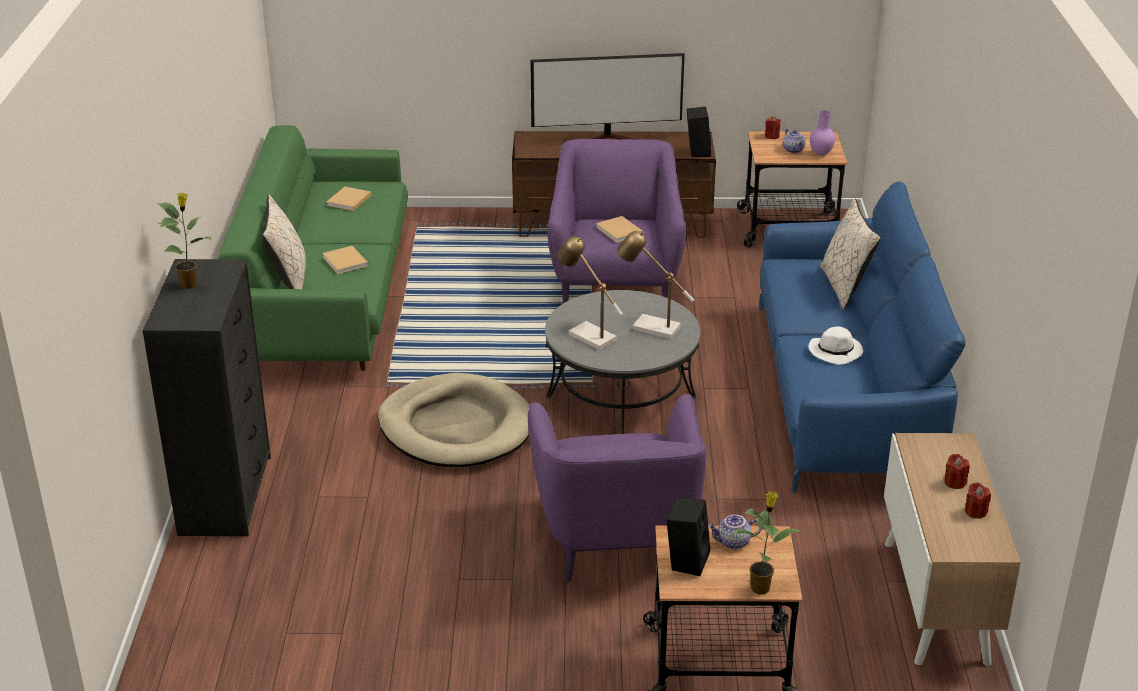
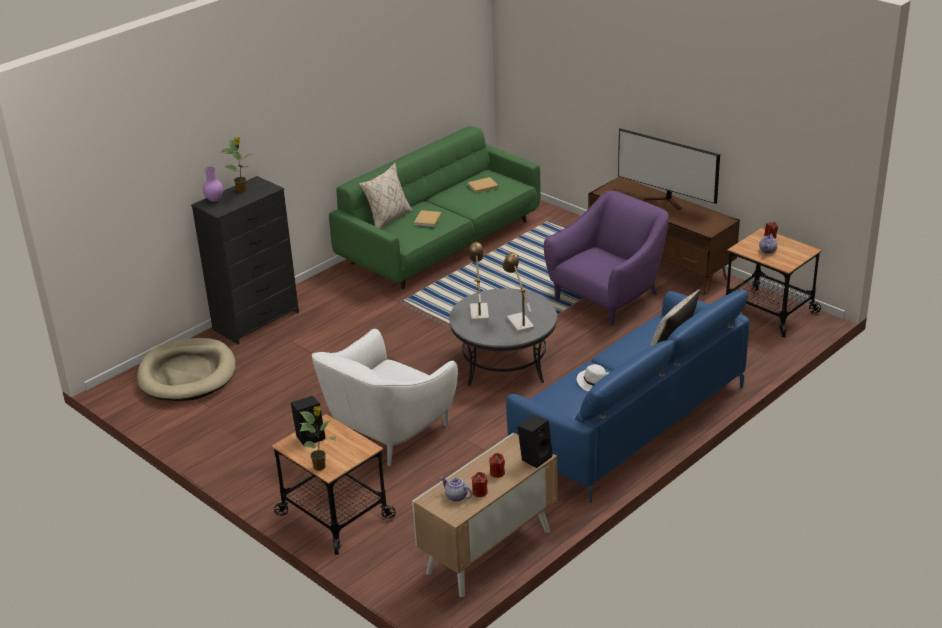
camera: 45 degrees right, 0 degrees up
beige dog bed [378,373,530,467] -> beige dog bed moved to [137,338,236,401]
purple armchair [528,394,706,582] -> white armchair [312,329,458,466]
beige book [596,216,642,243] -> none
black speaker [686,106,711,157] -> black speaker moved to [517,415,553,468]
teapot [708,515,762,549] -> teapot moved to [440,477,472,502]
purple vase [810,110,835,156] -> purple vase moved to [203,166,223,202]

